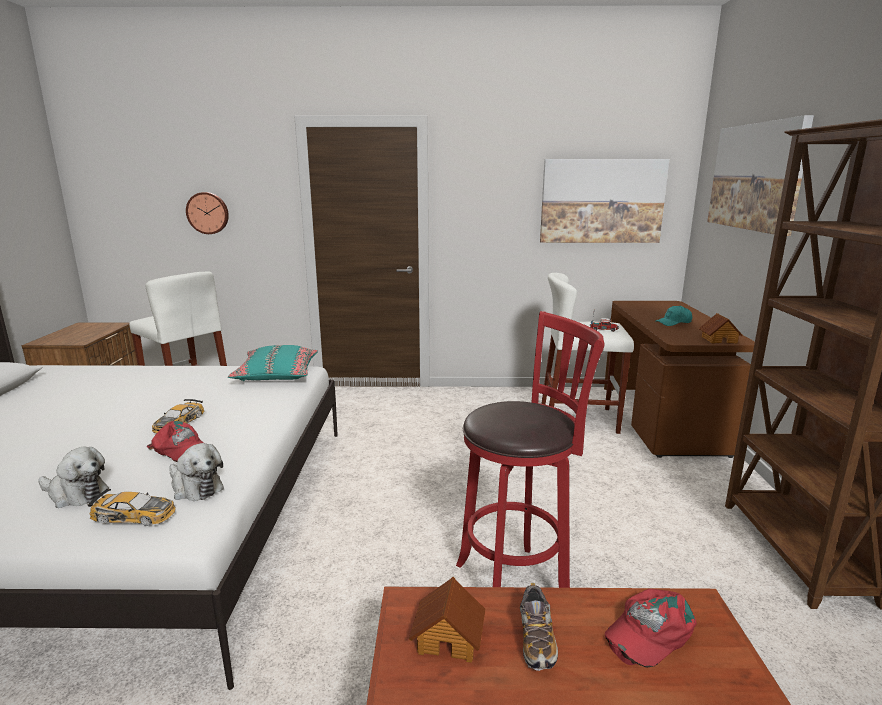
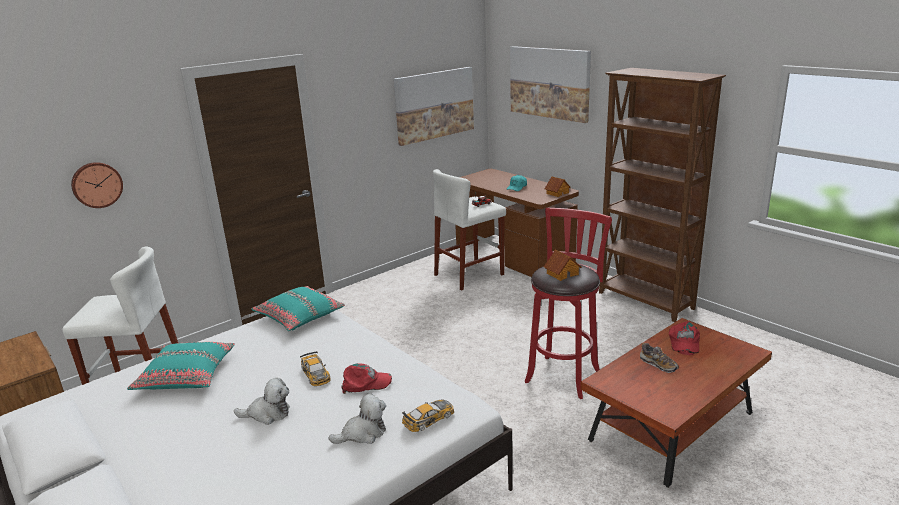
camera: 40 degrees left, 5 degrees up
plush toy [169,443,224,501] -> plush toy moved to [234,378,290,425]
toy house [409,577,485,663] -> toy house moved to [544,250,581,281]
none -> turquoise pillow [127,342,235,390]

